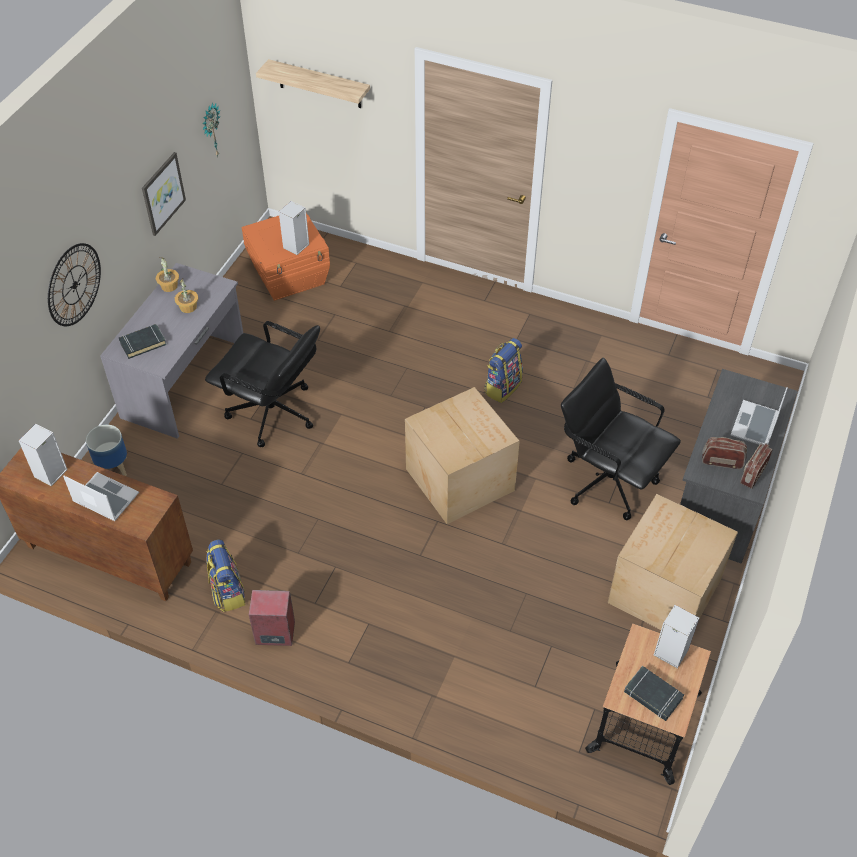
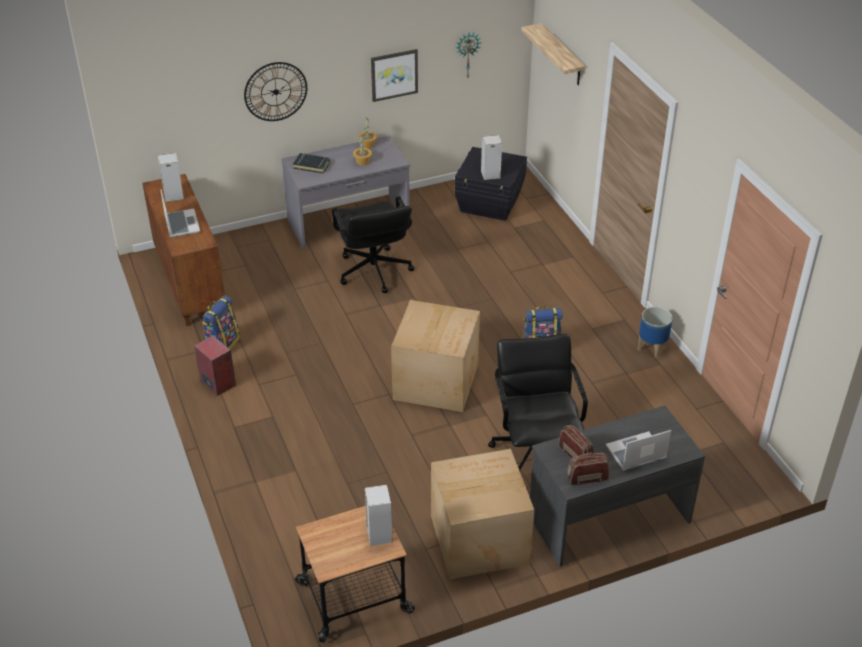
camera: 45 degrees right, 10 degrees down
planter [86,425,127,476] -> planter moved to [638,307,673,358]
orange storage box [242,213,330,301] -> black storage box [455,147,527,221]
black book [624,666,684,721] -> none

